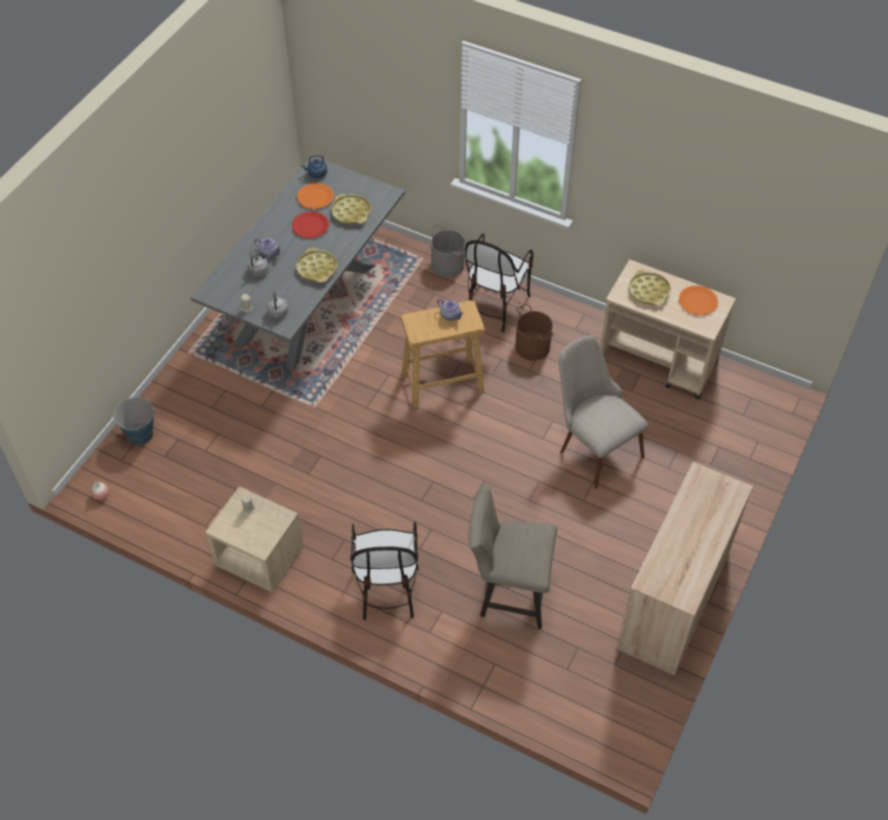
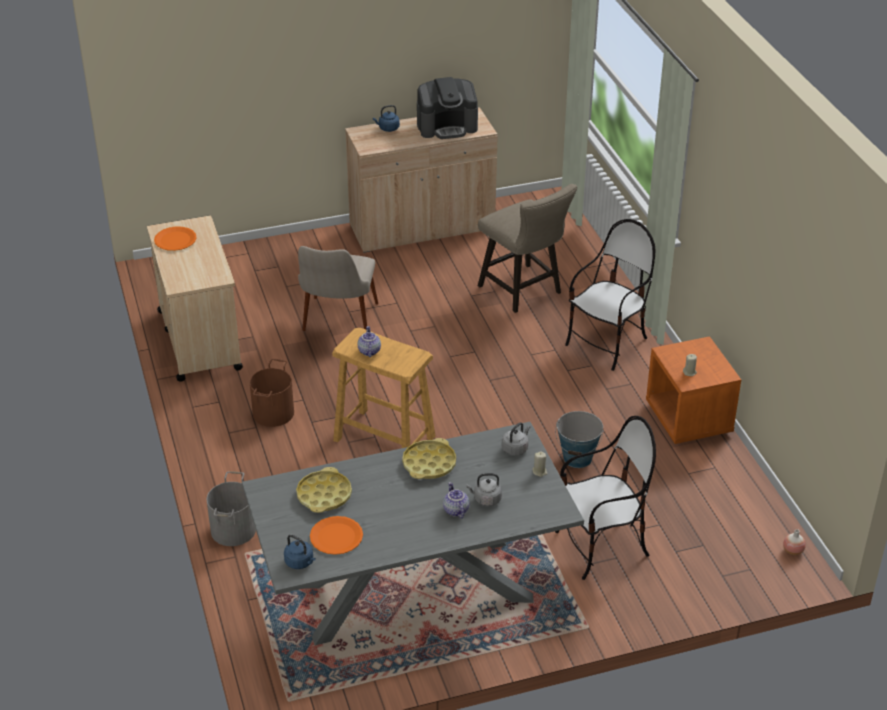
camera: 135 degrees left, 15 degrees down
bucket [113,397,154,445] -> bucket moved to [555,411,603,468]
beige nightstand [205,486,304,593] -> orange nightstand [646,336,741,444]
red plate [292,211,329,238] -> none
chair [465,233,533,332] -> chair moved to [555,416,656,580]
yellow tray [629,270,671,306] -> none
none -> blue kettle [373,105,400,132]
none -> coffee machine [417,77,478,139]

